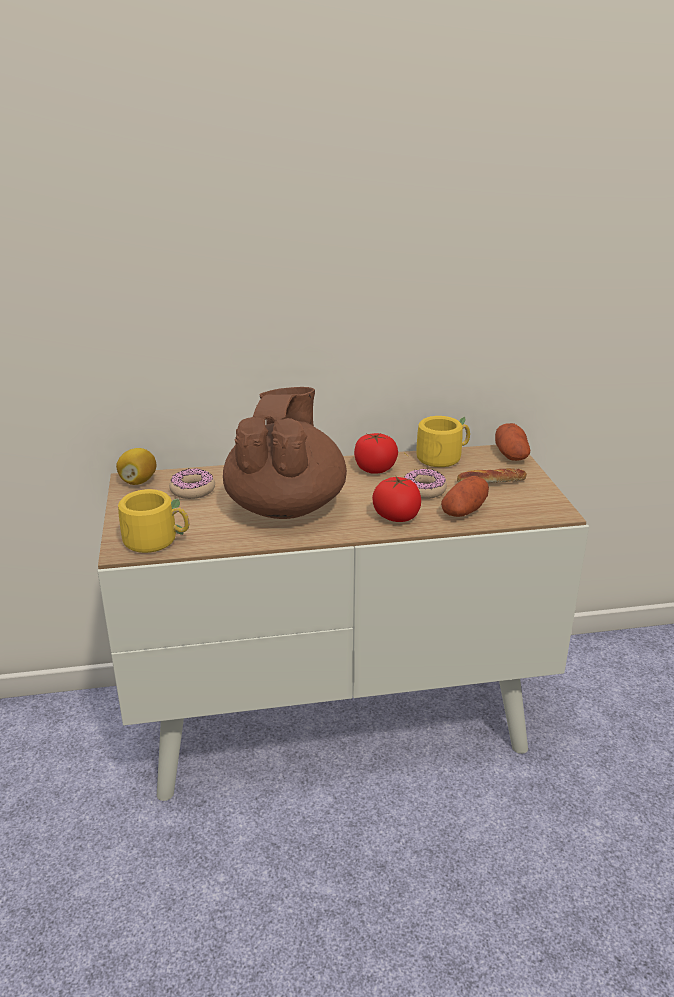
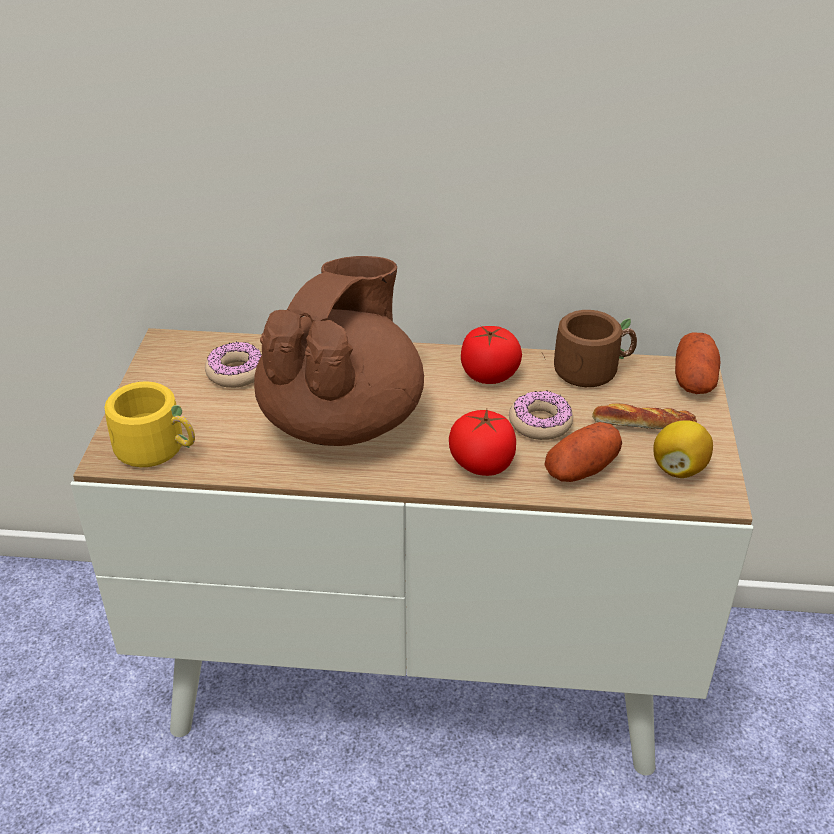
camera: 15 degrees right, 10 degrees up
lemon [116,448,156,485] -> lemon moved to [654,420,713,478]
yellow mug [405,416,470,467] -> brown mug [542,310,637,387]

